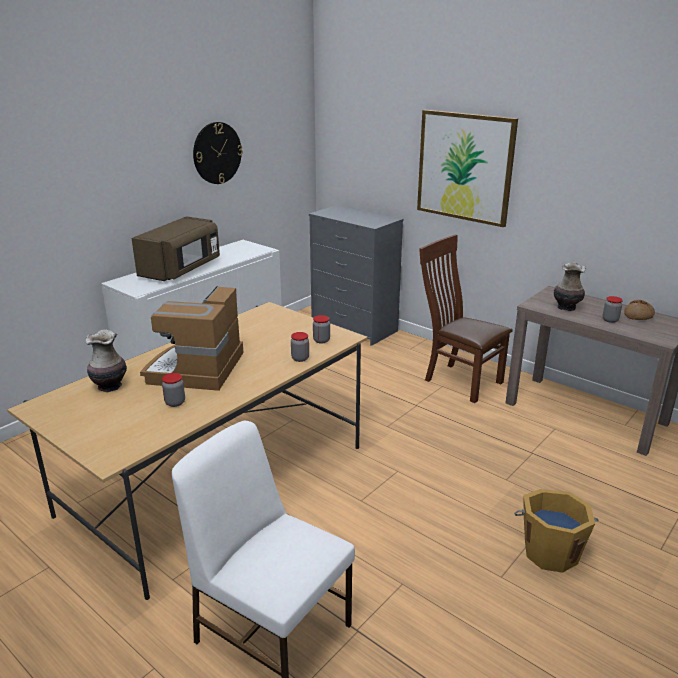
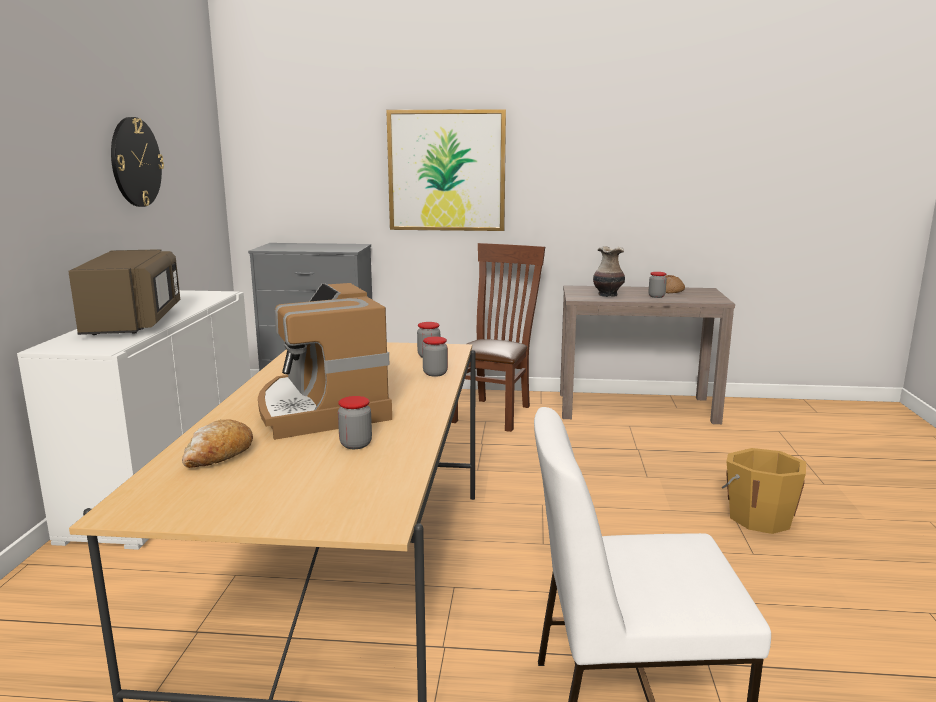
camera: 35 degrees left, 10 degrees down
vase [85,329,127,392] -> bread [182,419,253,468]
brown chair [419,235,513,403] -> brown chair turned 105 degrees clockwise [451,243,545,432]

